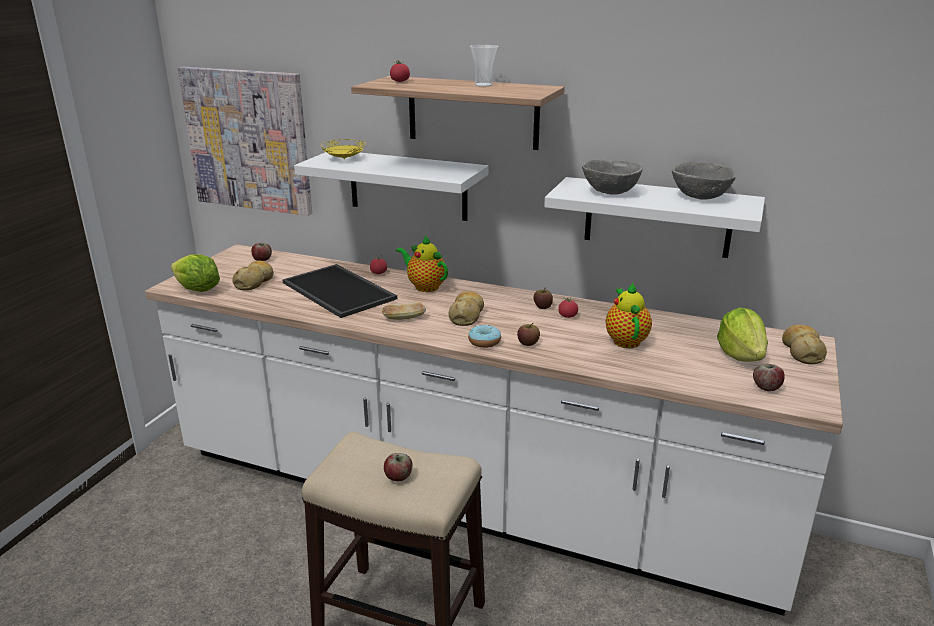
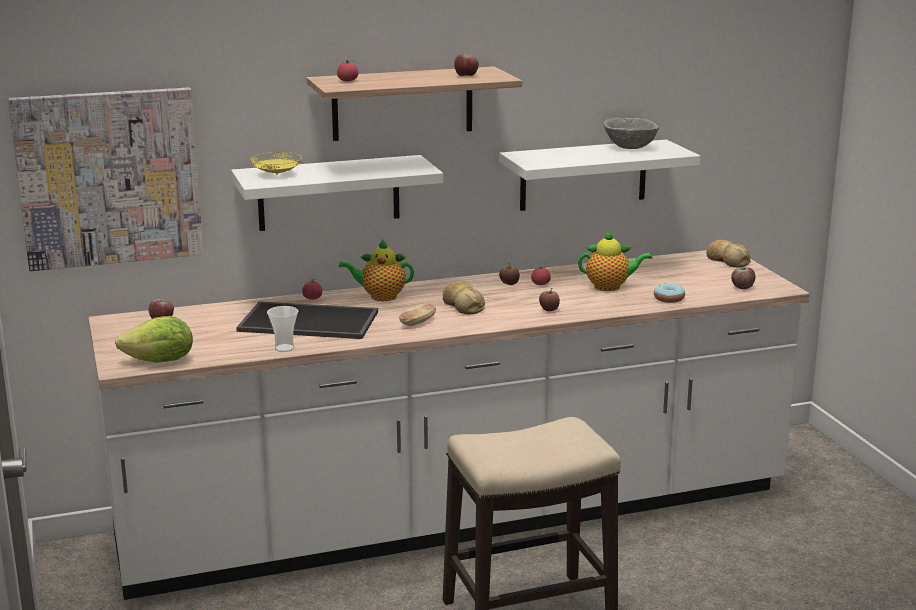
camera: 40 degrees left, 5 degrees down
bread [232,261,274,290] -> none
apple [384,453,412,481] -> apple moved to [454,54,479,76]
donut [468,325,501,348] -> donut moved to [654,283,685,303]
cup [469,45,499,87] -> cup moved to [267,306,298,352]
grey bowl [582,159,643,195] -> none
teapot [606,282,652,348] -> teapot turned 135 degrees clockwise [578,230,652,291]
lettuce [717,307,768,362] -> none

